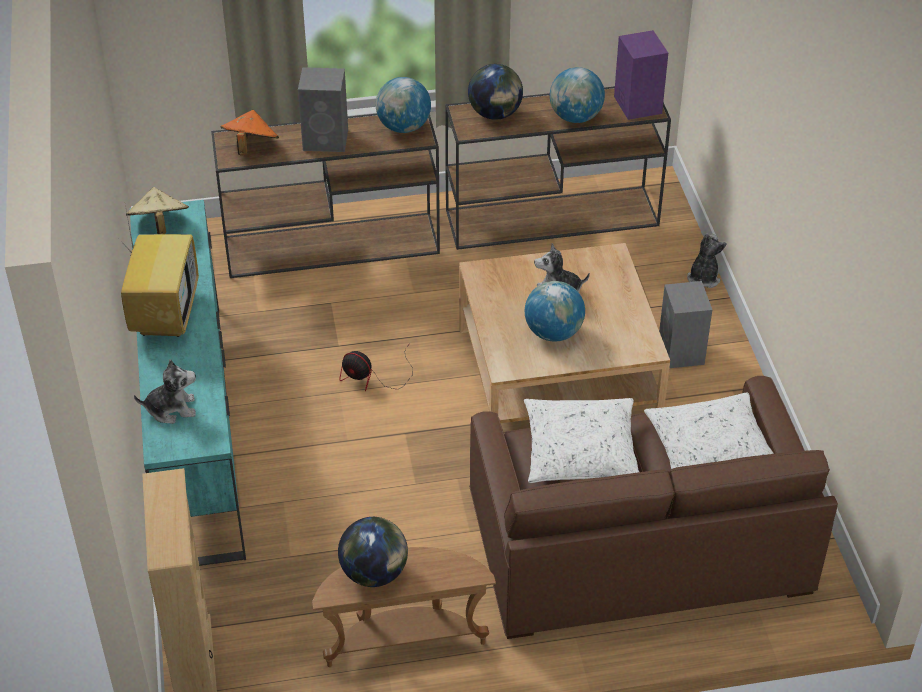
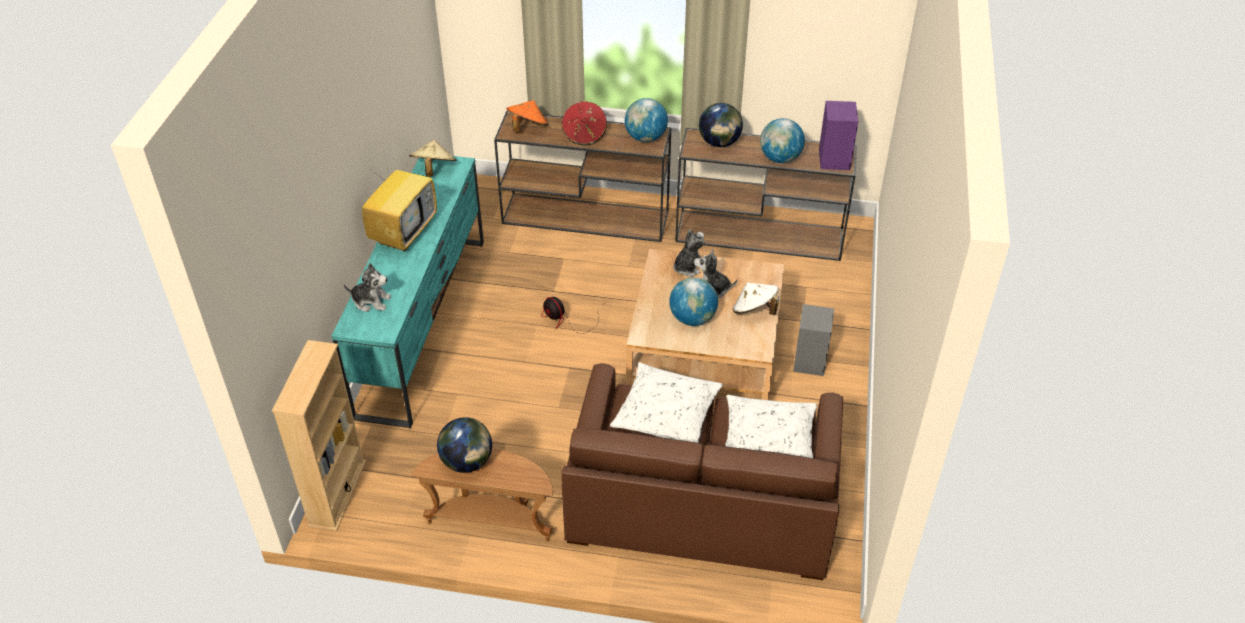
camera: 20 degrees right, 0 degrees up
grey speaker [298,67,348,152] -> red hat [561,101,607,145]
plush toy [687,234,727,288] -> plush toy moved to [673,229,705,277]
none -> white hat [733,283,779,315]

